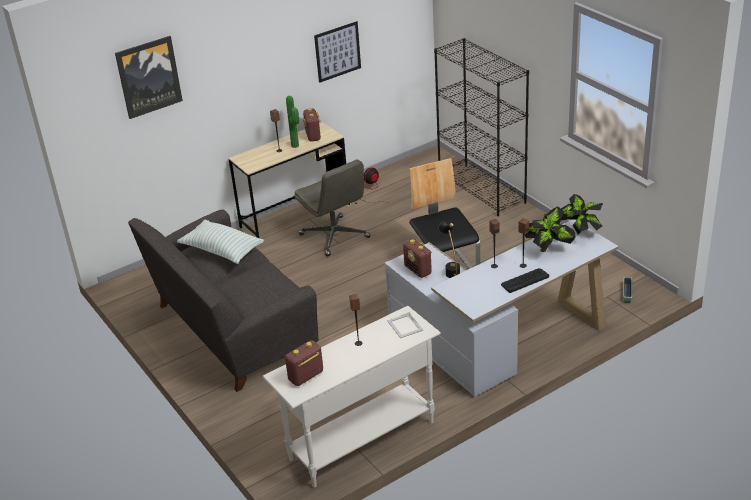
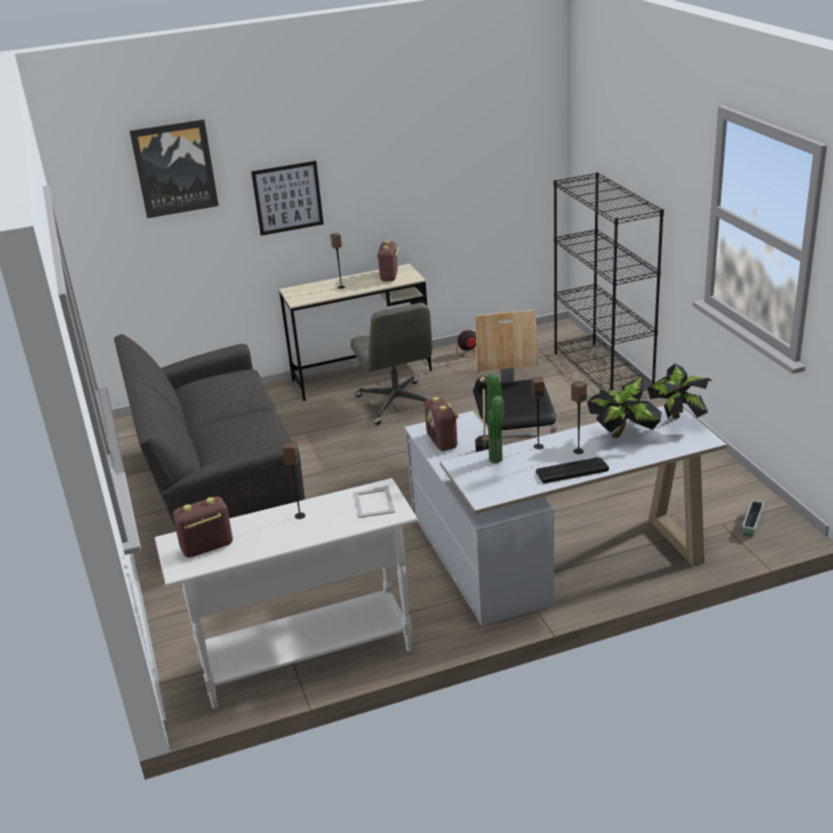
camera: 15 degrees right, 5 degrees down
pillow [177,219,264,264] -> none
potted plant [286,96,299,148] -> potted plant moved to [487,374,505,463]
picture [314,21,361,83] -> picture moved to [251,161,324,236]

